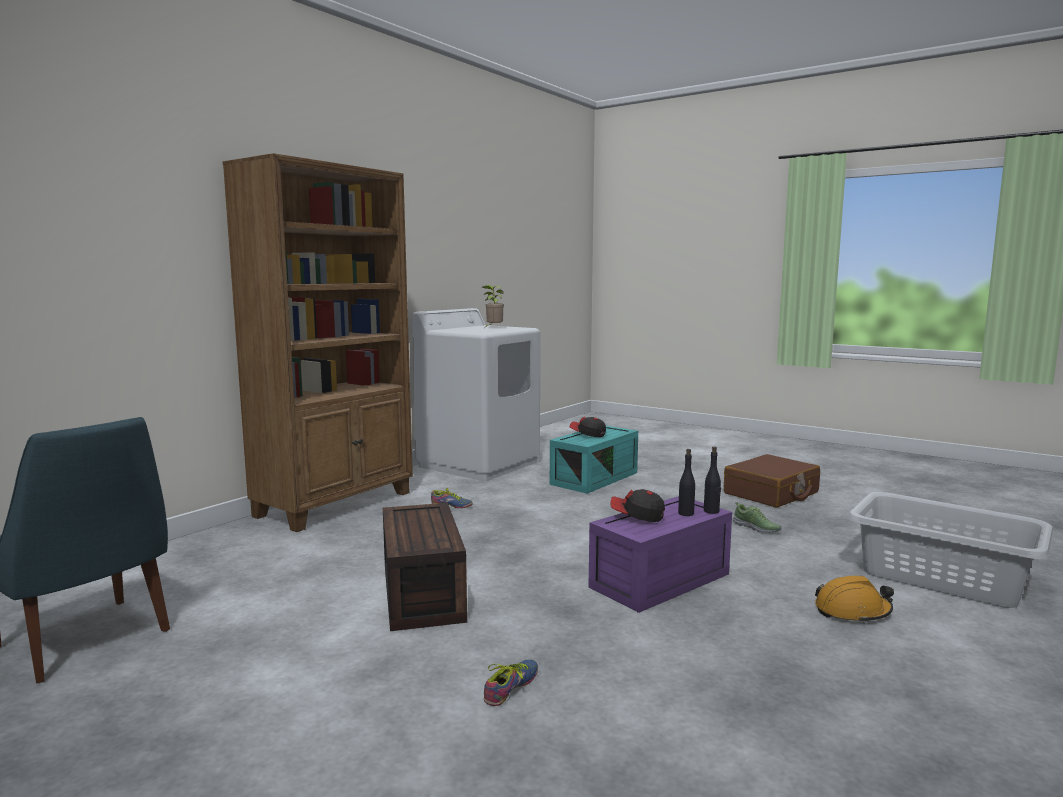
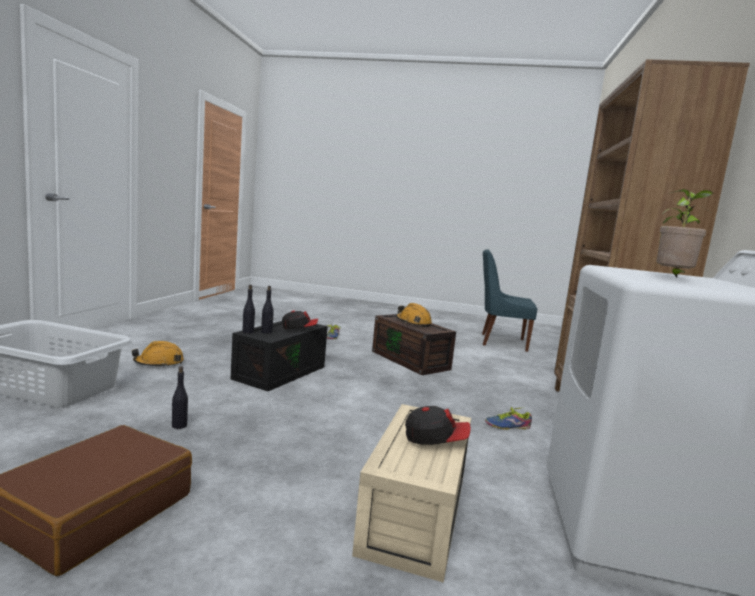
camera: 155 degrees right, 0 degrees up
turquoise storage box [550,426,638,494] -> beige storage box [352,404,471,583]
purple storage box [588,496,732,613] -> black storage box [231,321,328,391]
shoe [733,502,781,533] -> black bottle [172,367,188,429]
none -> orange hard hat [396,303,432,327]

